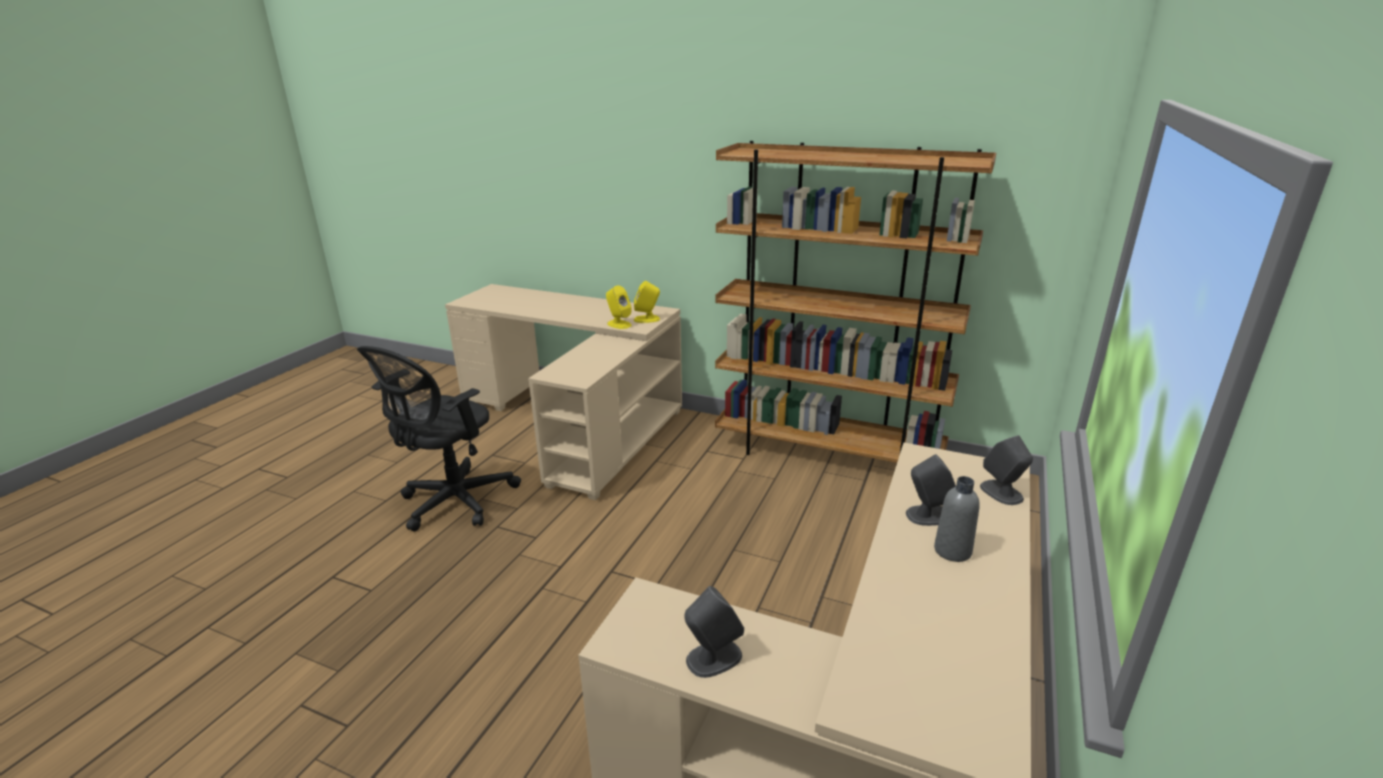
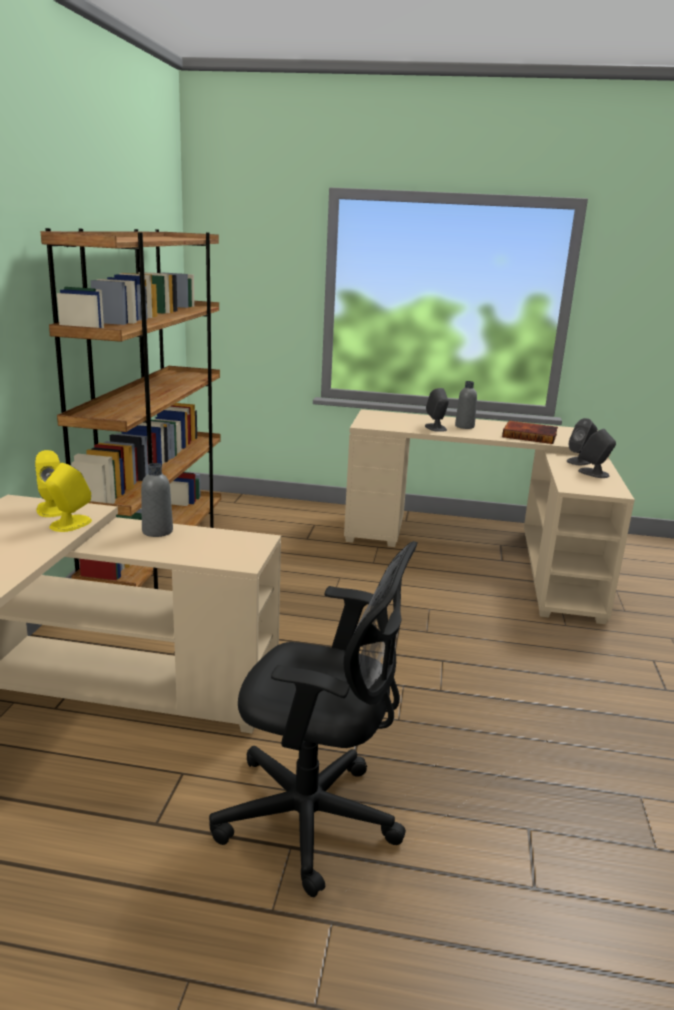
camera: 105 degrees left, 5 degrees down
grey speaker [980,435,1033,505] -> grey speaker moved to [566,418,598,465]
none -> grey bottle [141,463,173,537]
none -> book [502,421,558,444]

